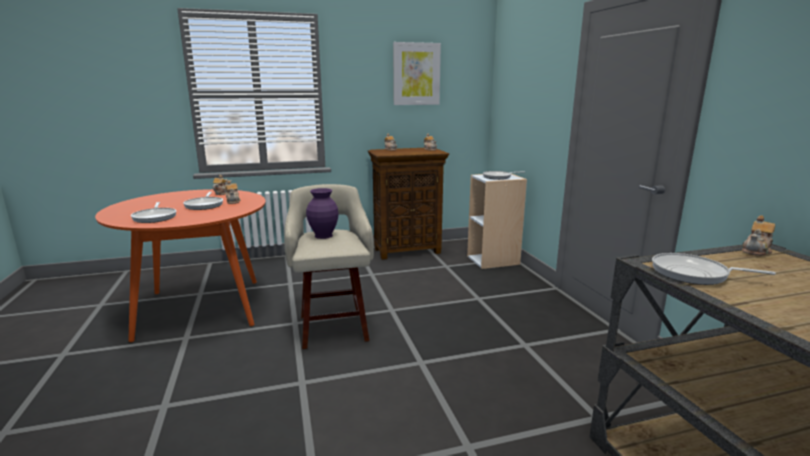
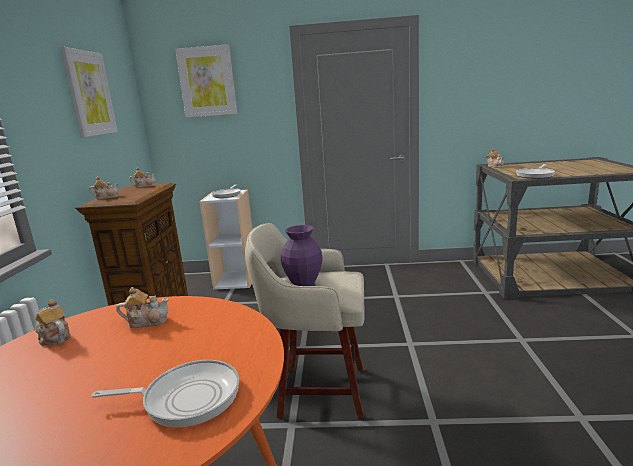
camera: 70 degrees left, 0 degrees up
frying pan [183,192,223,210] -> none
none -> picture [175,44,237,117]

